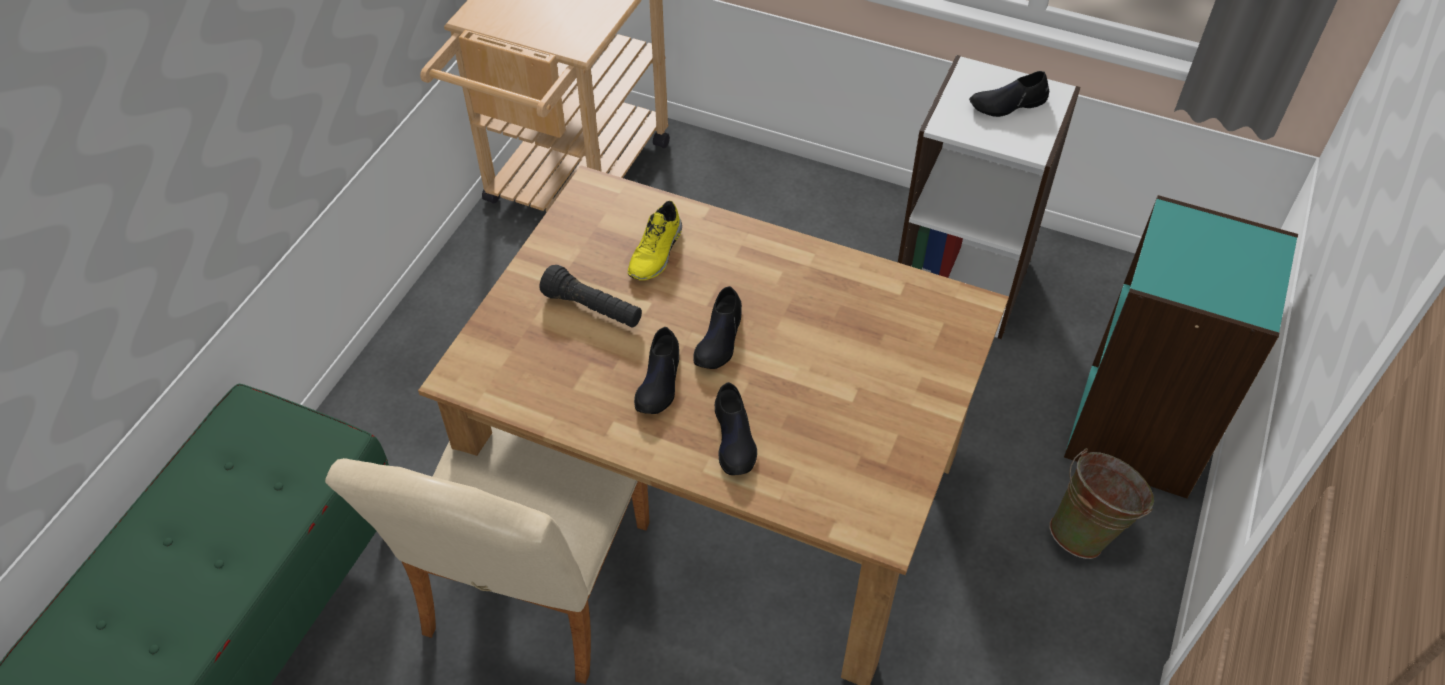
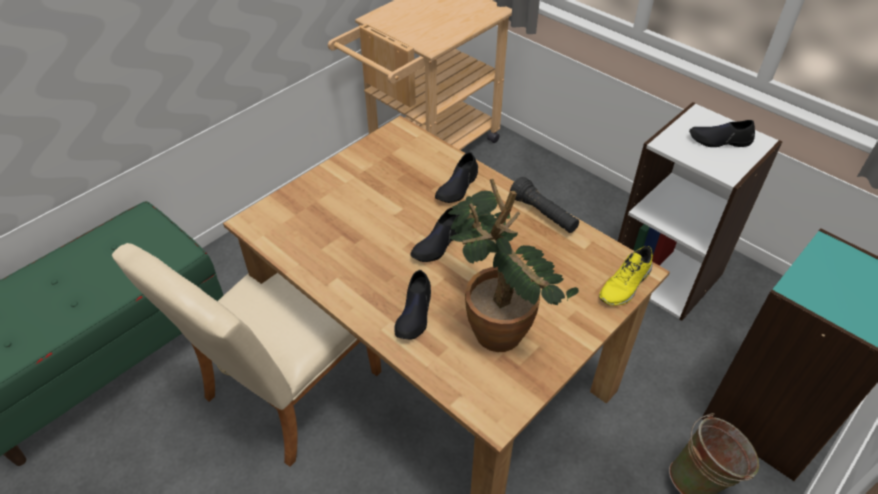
camera: 20 degrees right, 5 degrees down
black flashlight [539,265,642,328] -> black flashlight moved to [510,177,579,233]
yellow shoe [628,201,682,280] -> yellow shoe moved to [599,246,653,306]
black shoe [634,327,679,414] -> black shoe moved to [435,152,478,203]
none -> potted plant [448,179,579,352]

